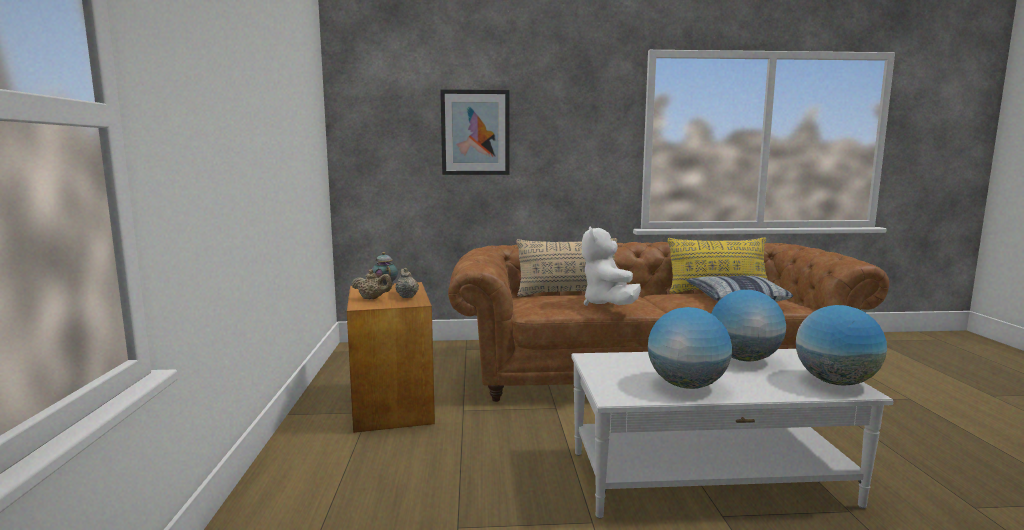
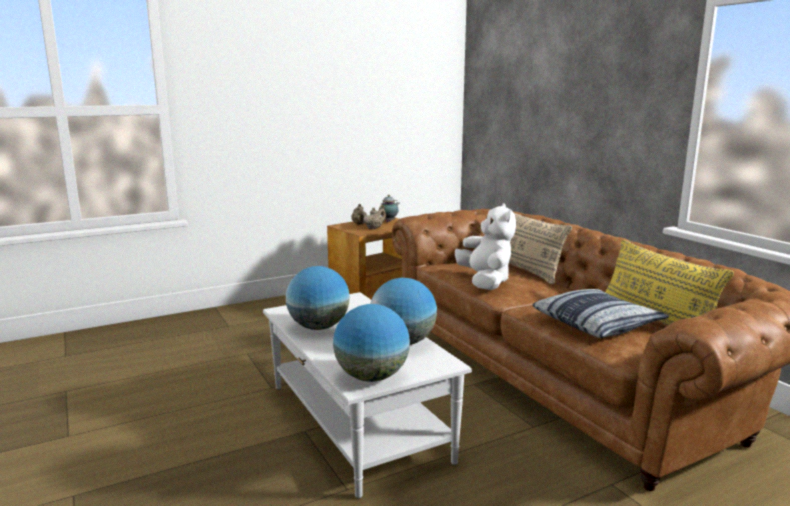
camera: 65 degrees right, 5 degrees up
picture [440,89,509,175] -> none
white plush toy [582,226,641,306] -> white plush toy turned 105 degrees clockwise [455,203,516,290]

